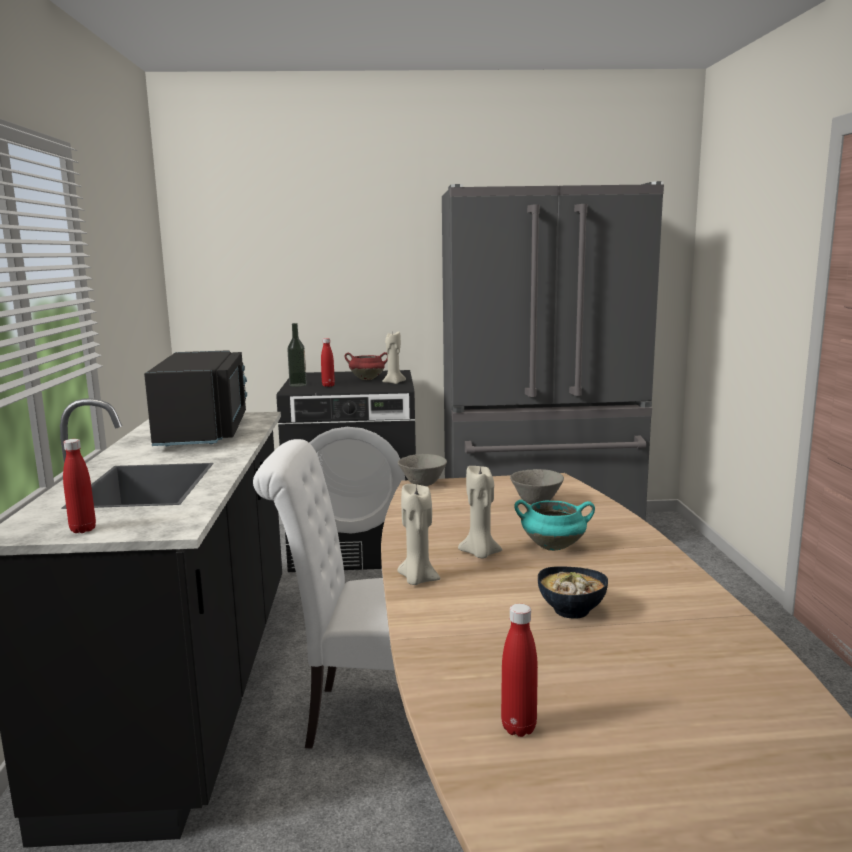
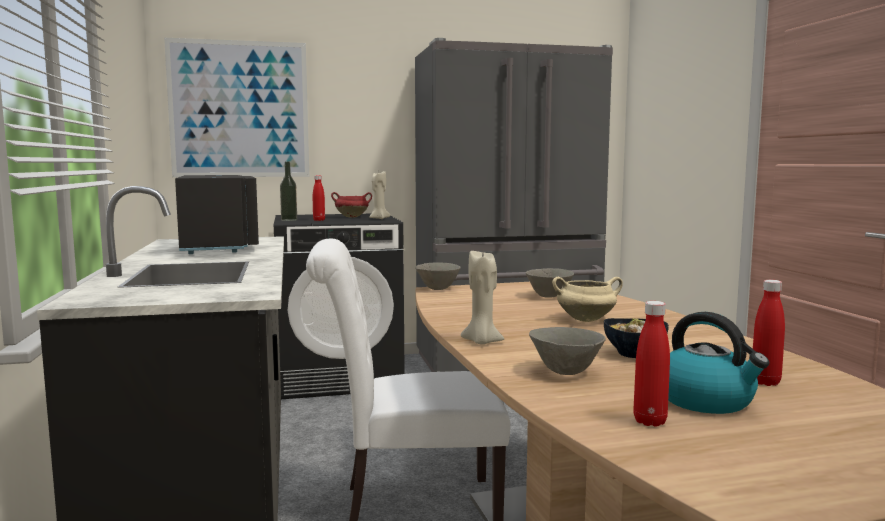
camera: 10 degrees left, 5 degrees down
red bottle [63,439,96,533] -> red bottle moved to [753,280,785,386]
beige candle [458,465,502,558] -> none
turquoise cooking pot [514,500,595,551] -> beige cooking pot [552,277,623,322]
none -> picture [164,38,309,177]
none -> grey bowl [529,327,606,375]
none -> kettle [668,312,769,414]

